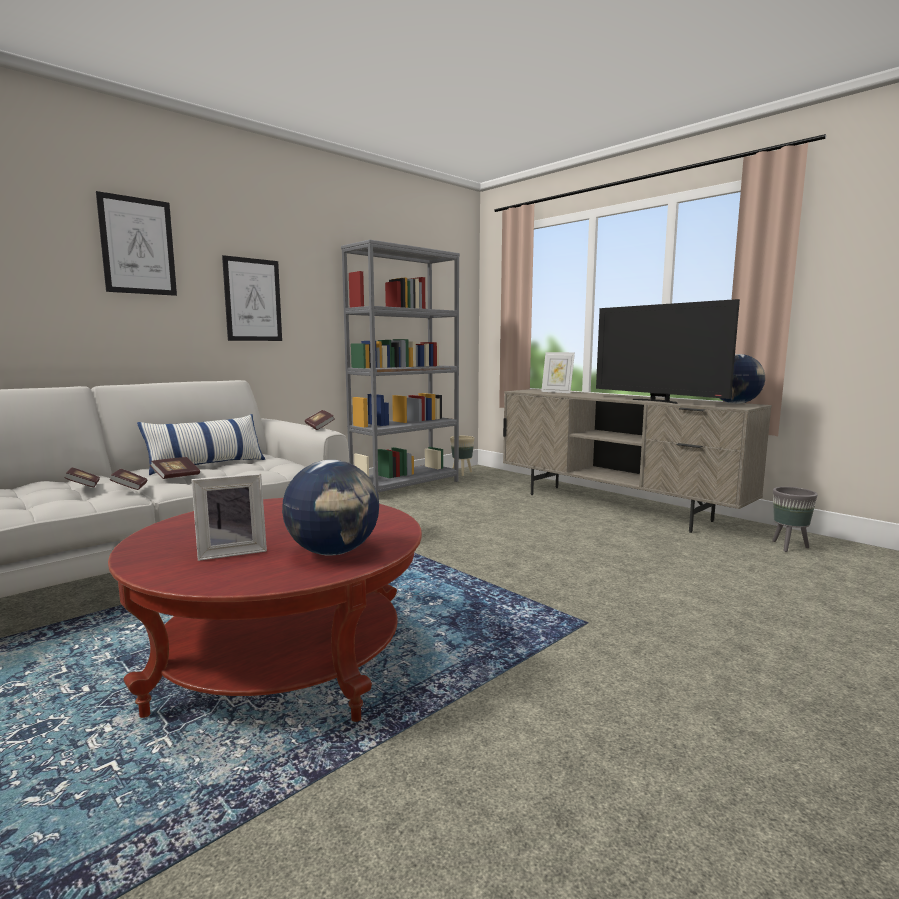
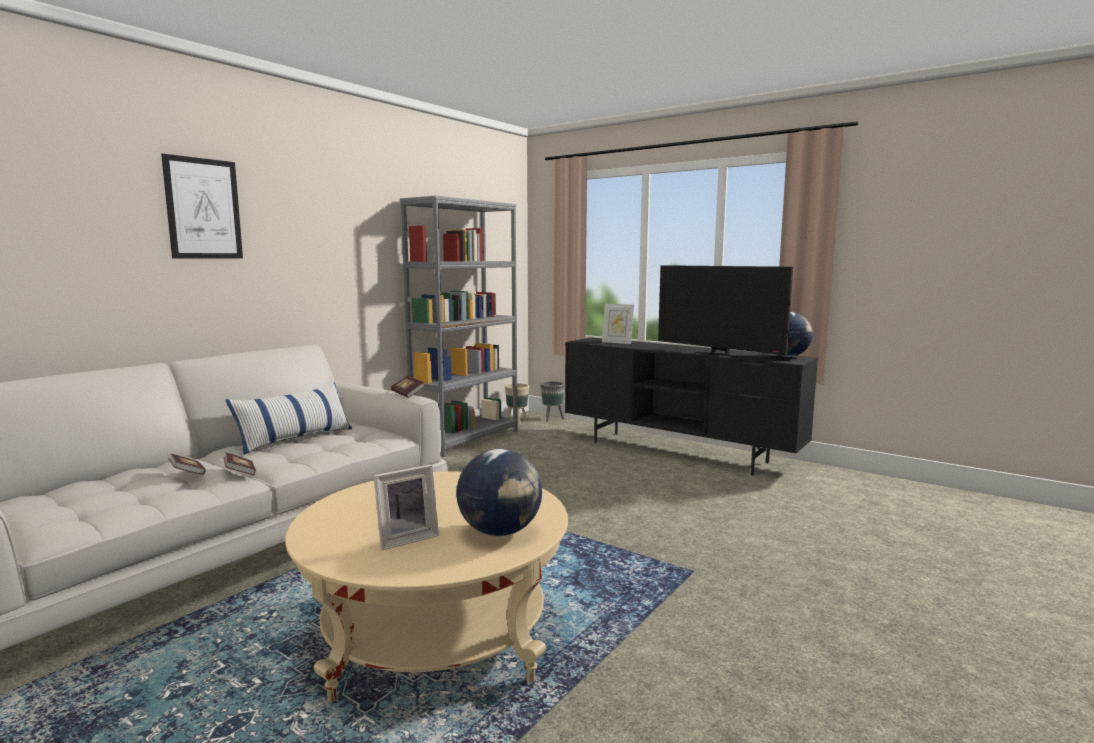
camera: 10 degrees left, 0 degrees up
red coffee table [108,498,422,722] -> beige coffee table [285,471,568,702]
book [150,457,200,479] -> none
picture [222,255,282,341] -> none
beige tv stand [503,389,772,533] -> black tv stand [565,337,818,476]
grey planter [772,487,818,552] -> grey planter moved to [541,381,565,422]

